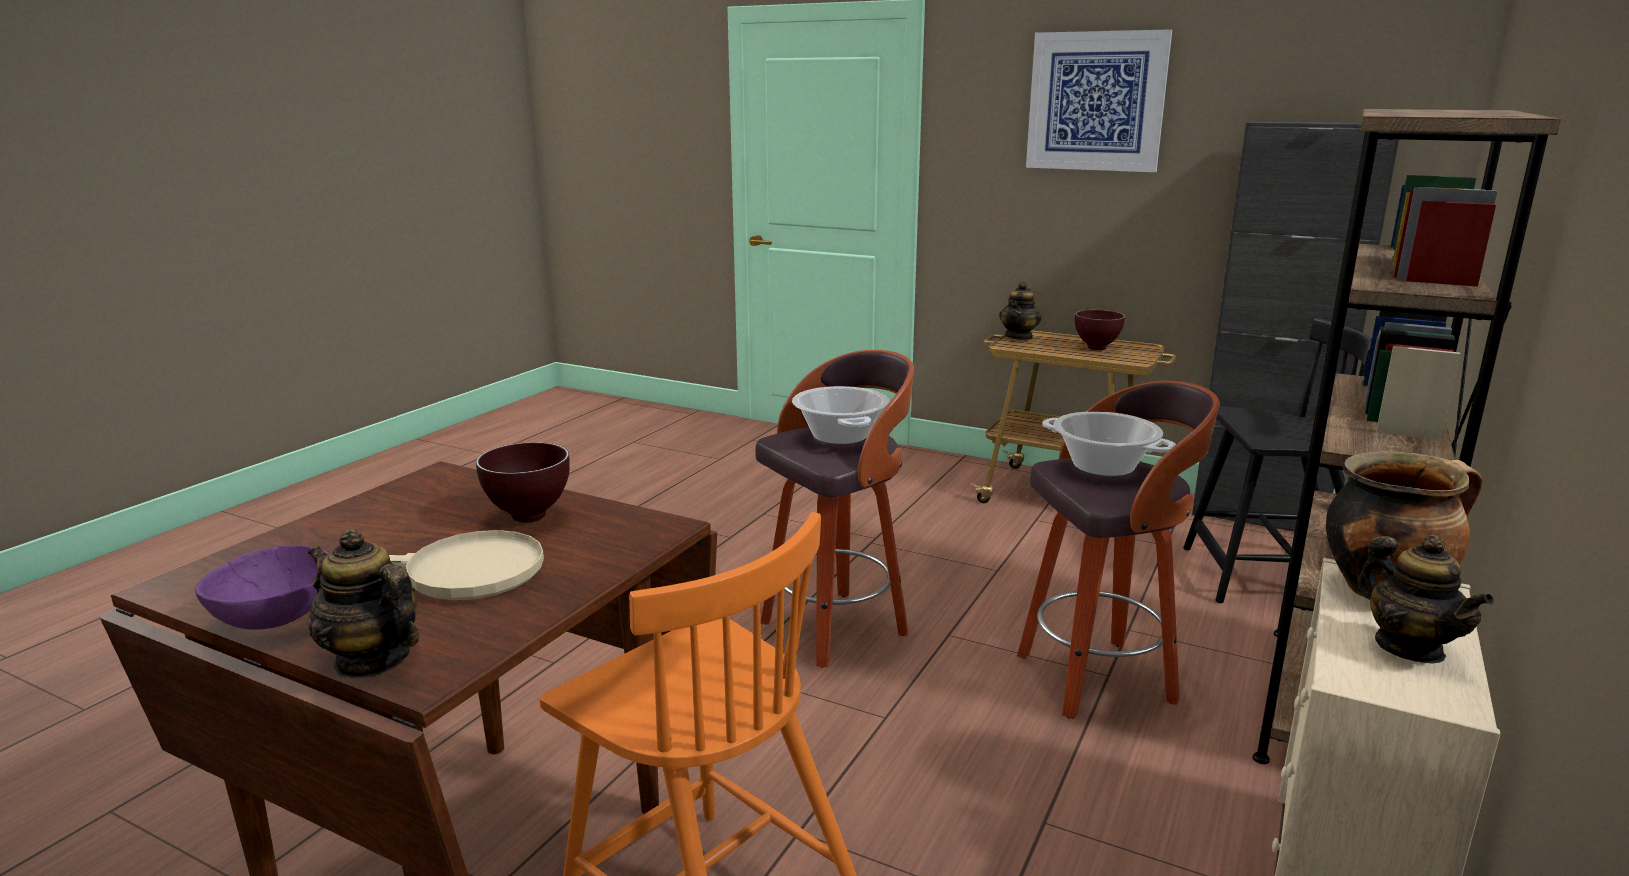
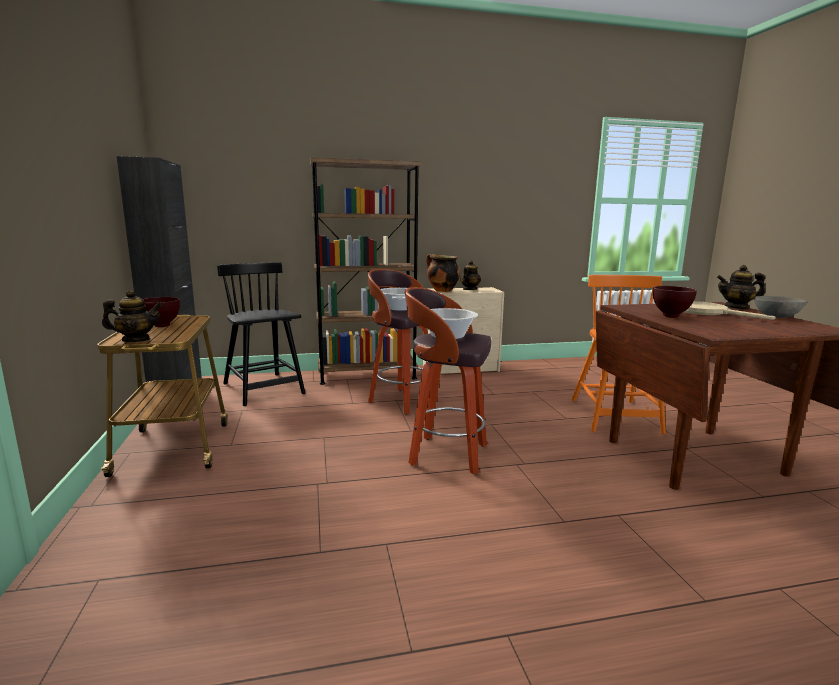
camera: 130 degrees left, 5 degrees down
purple bowl [195,545,329,630] -> grey bowl [754,296,807,318]
teapot [308,529,419,679] -> teapot turned 105 degrees clockwise [717,265,765,309]
picture [1026,29,1172,172] -> none

